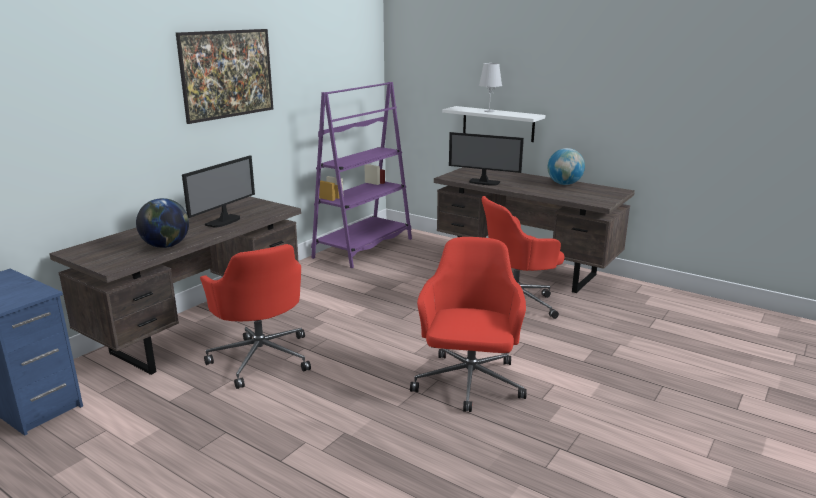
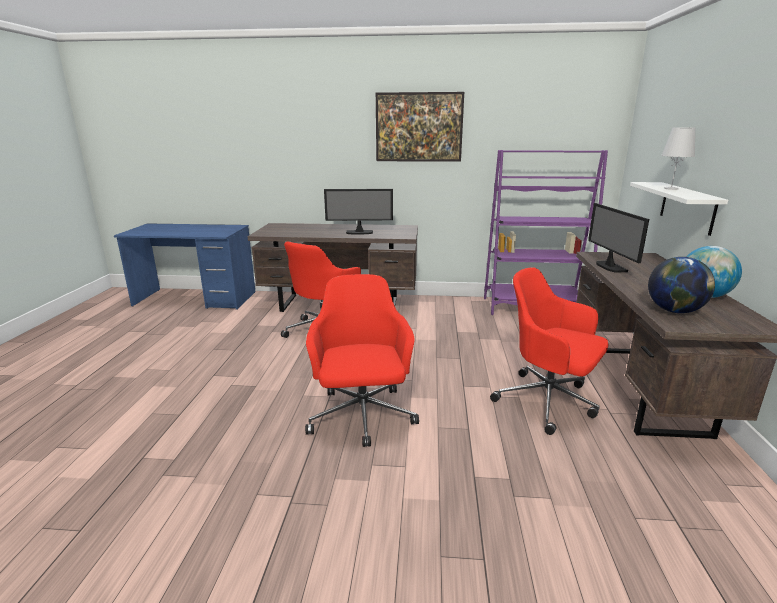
camera: 60 degrees right, 0 degrees up
globe [136,198,189,248] -> globe moved to [648,257,715,313]
red office chair [410,237,527,412] -> red office chair turned 75 degrees counterclockwise [305,274,419,447]

